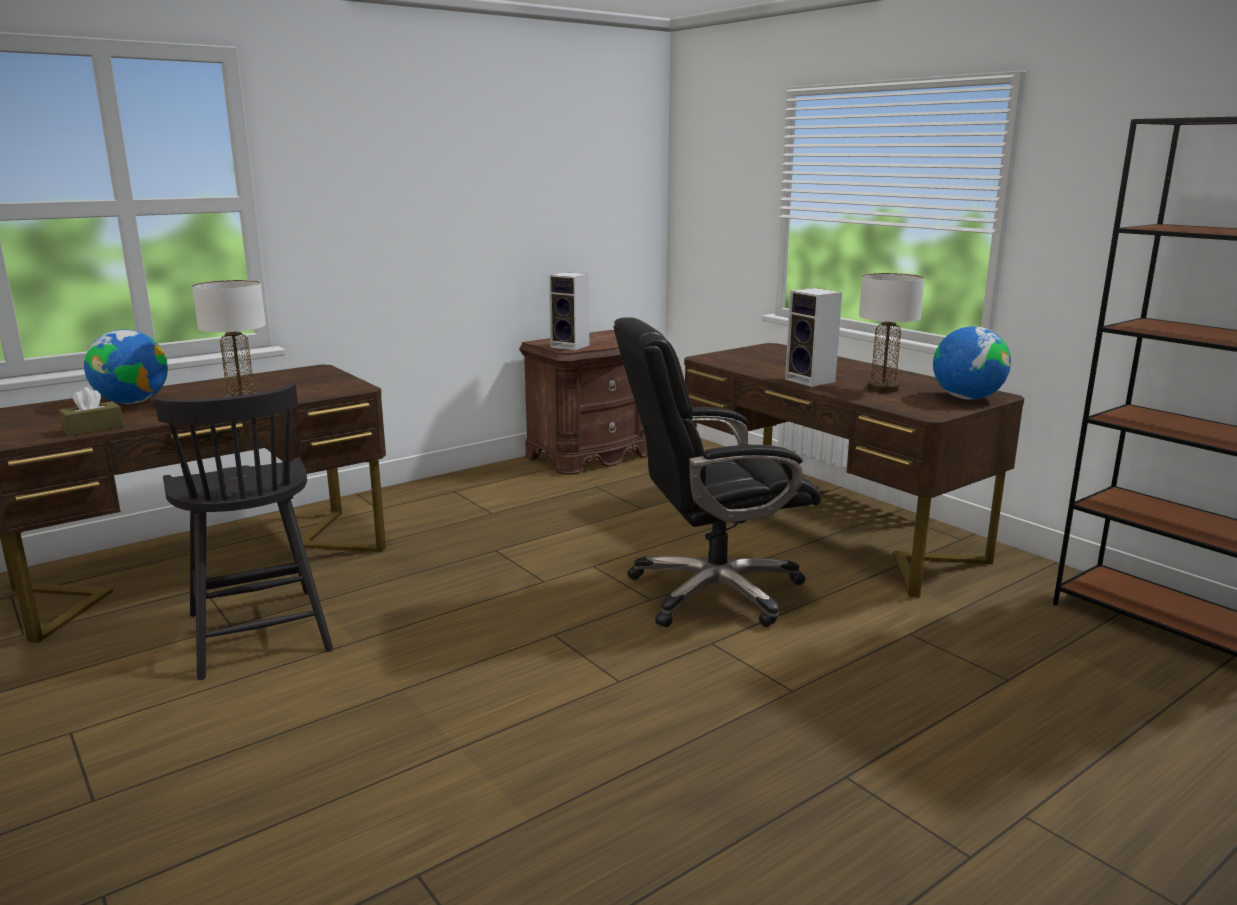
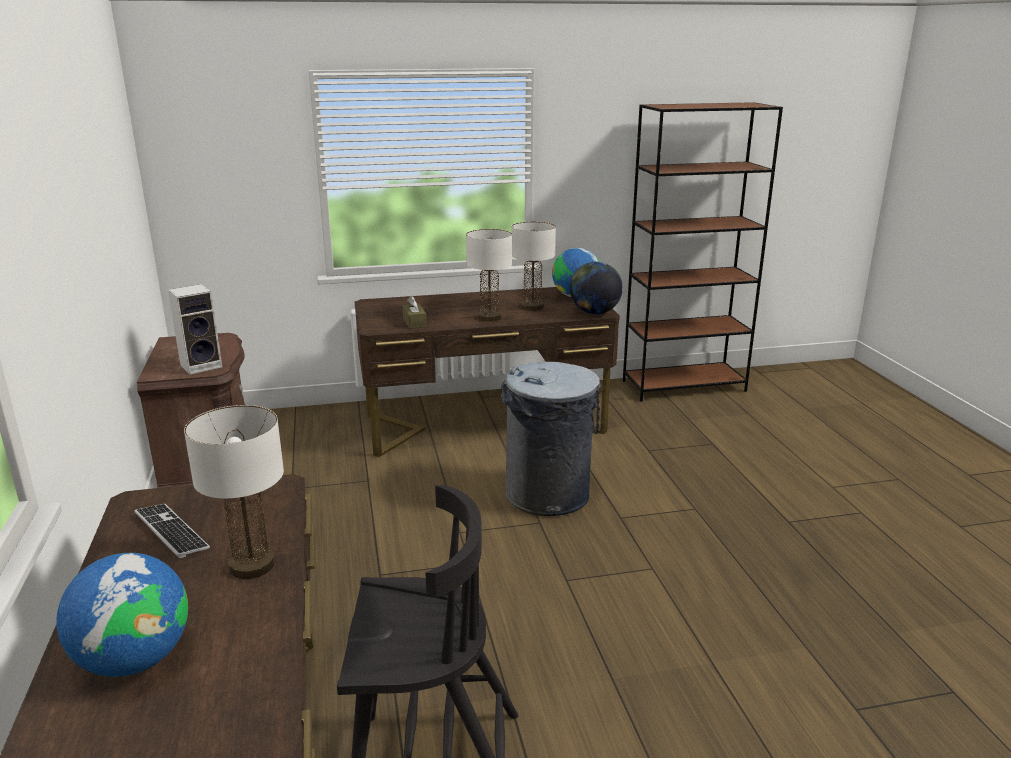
camera: 65 degrees left, 5 degrees up
brown tissue box [59,387,124,436] -> brown tissue box moved to [403,296,427,329]
black office chair [613,317,821,627] -> grey trash can [501,362,600,516]
speaker [785,288,842,387] -> table lamp [466,229,512,322]
none -> keyboard [134,504,210,559]
none -> globe [570,262,623,314]

